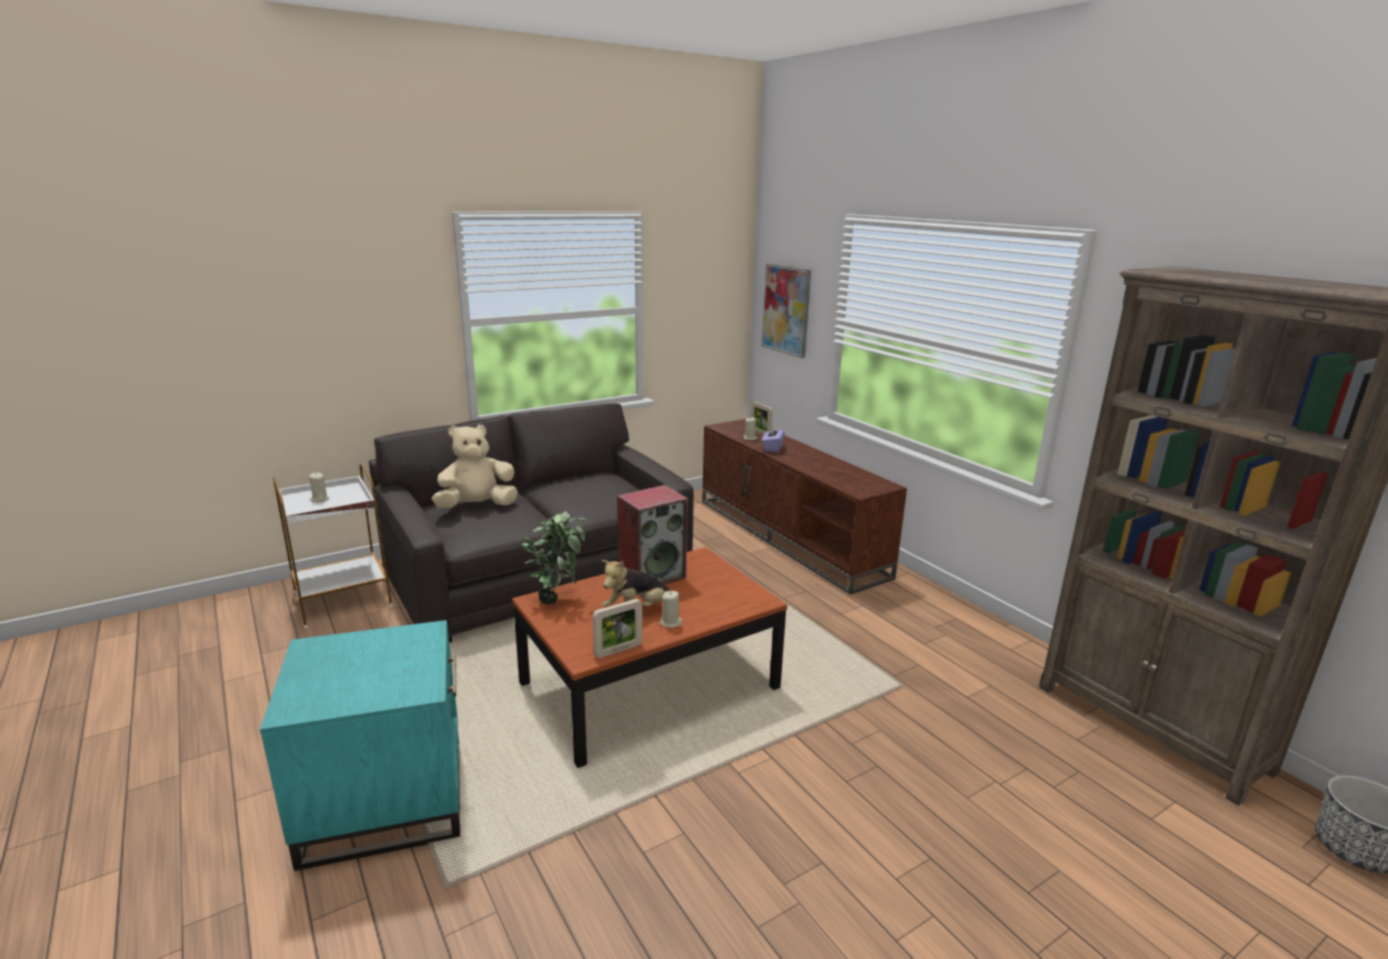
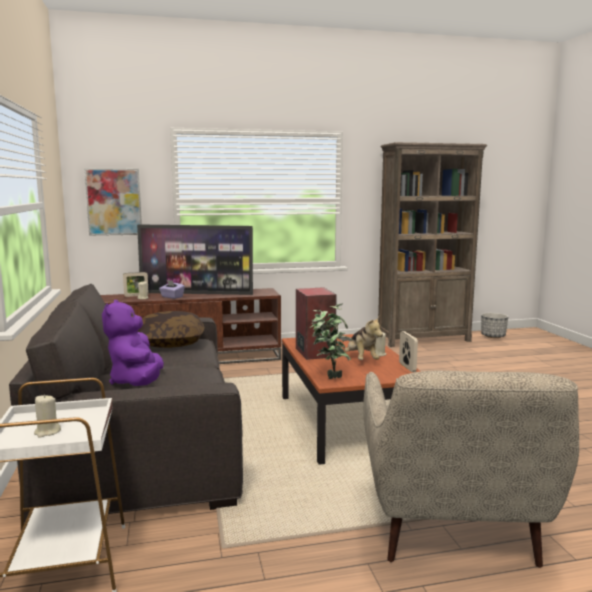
camera: 70 degrees left, 10 degrees down
turquoise side table [260,620,460,871] -> beige armchair [363,371,579,568]
beige plush toy [432,425,518,508] -> purple plush toy [102,300,164,386]
none -> television [137,224,253,295]
none -> pillow [138,311,204,348]

